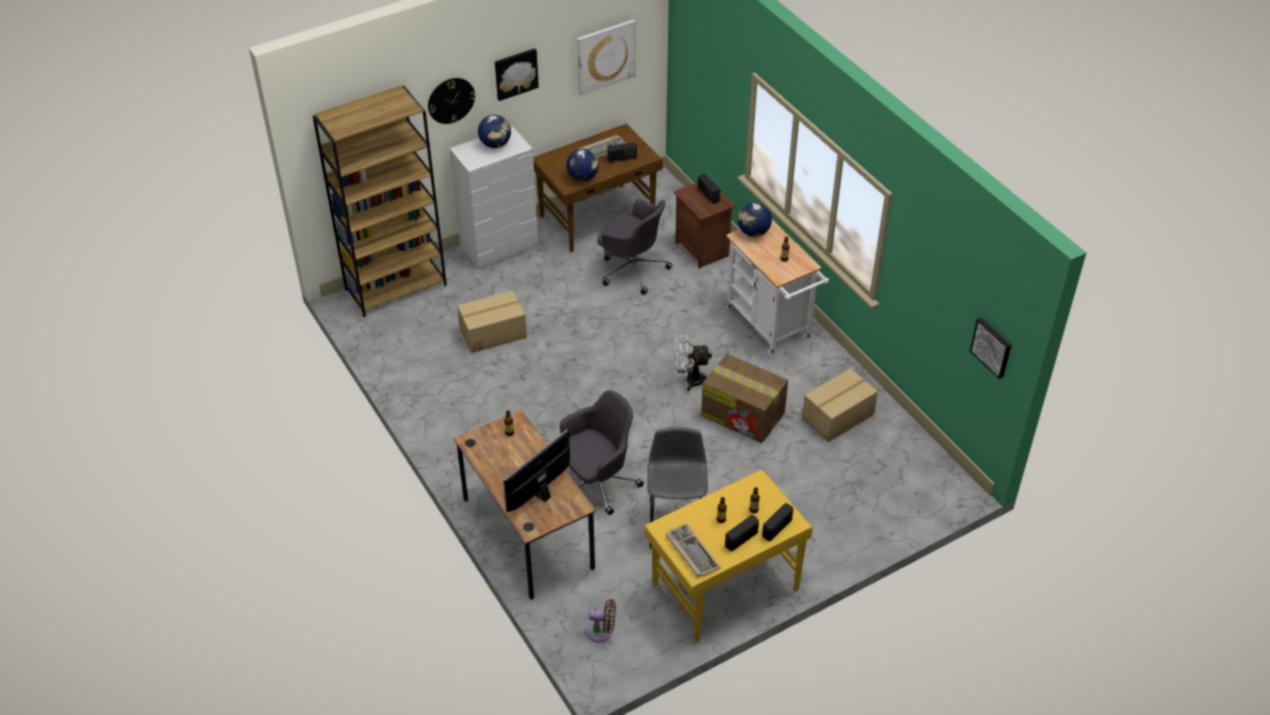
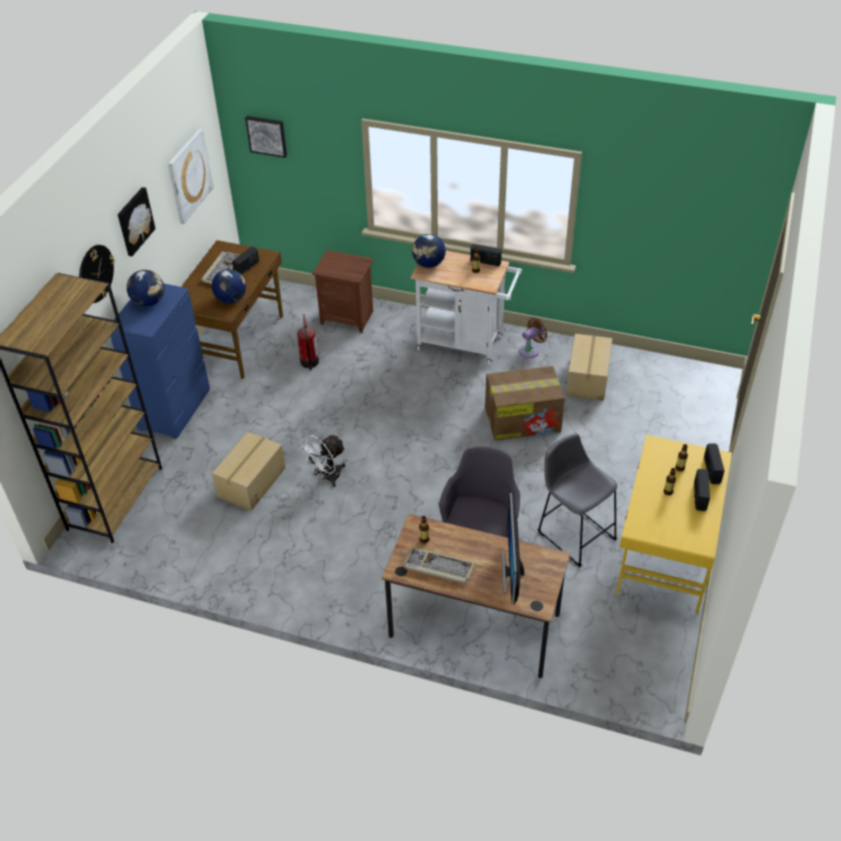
camera: 40 degrees left, 0 degrees up
white dresser [449,126,539,269] -> blue dresser [110,284,210,439]
brown fan [587,599,616,643] -> brown fan moved to [519,317,547,358]
grey office chair [597,199,673,295] -> fire extinguisher [297,314,319,370]
keyboard [666,523,721,577] -> keyboard moved to [404,547,475,584]
white fan [675,335,712,391] -> white fan moved to [299,435,346,487]
radio [698,174,720,204] -> radio moved to [470,244,502,267]
picture [970,317,1011,379] -> picture moved to [245,116,287,158]

